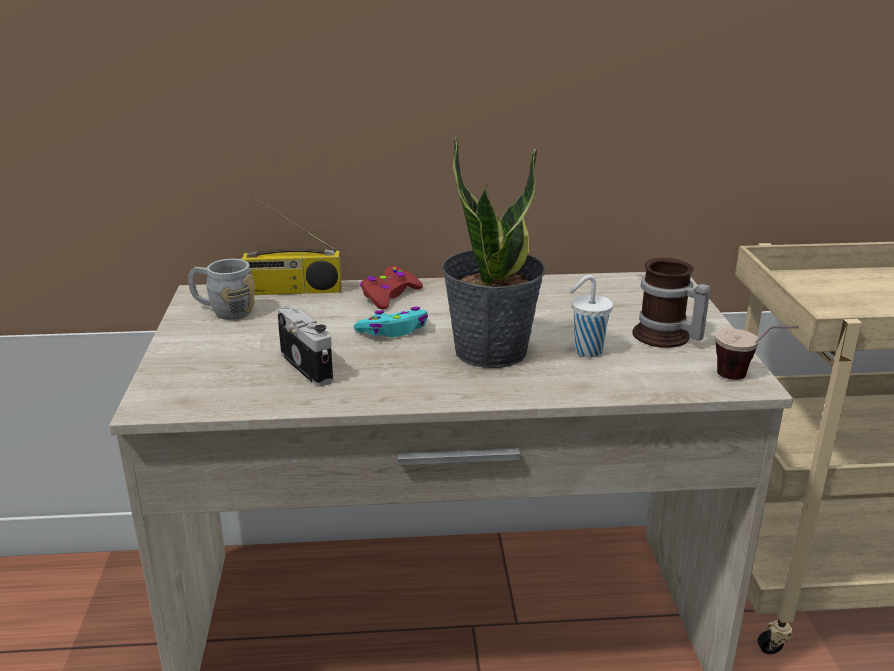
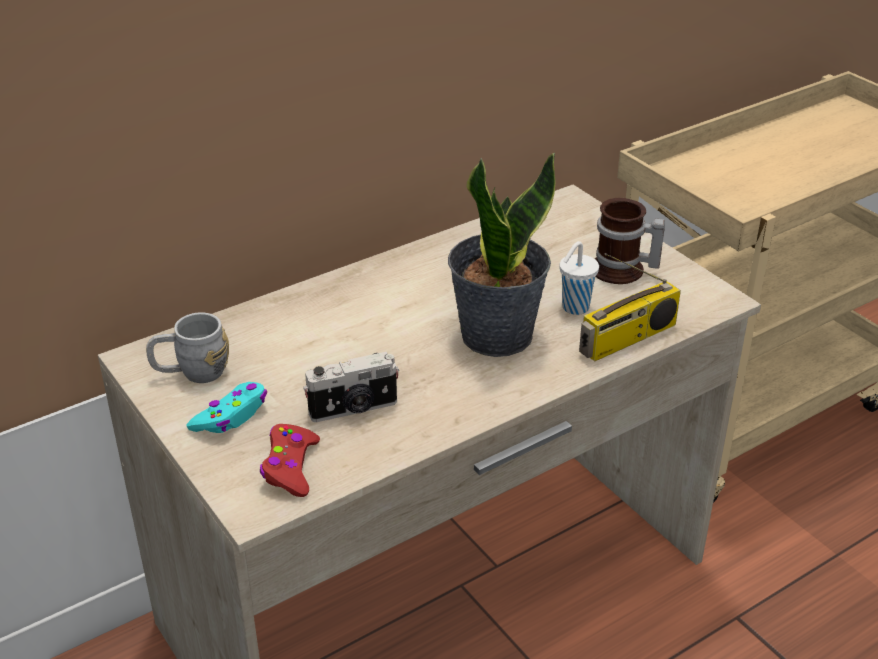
camera: 30 degrees left, 10 degrees up
radio [239,197,342,295] -> radio moved to [579,253,681,361]
camera [278,305,333,387] -> camera turned 135 degrees clockwise [303,352,399,422]
turquoise game controller [354,307,428,337] -> turquoise game controller moved to [186,382,267,433]
red game controller [360,266,423,310] -> red game controller moved to [260,424,320,497]
cup [715,326,799,380] -> none

